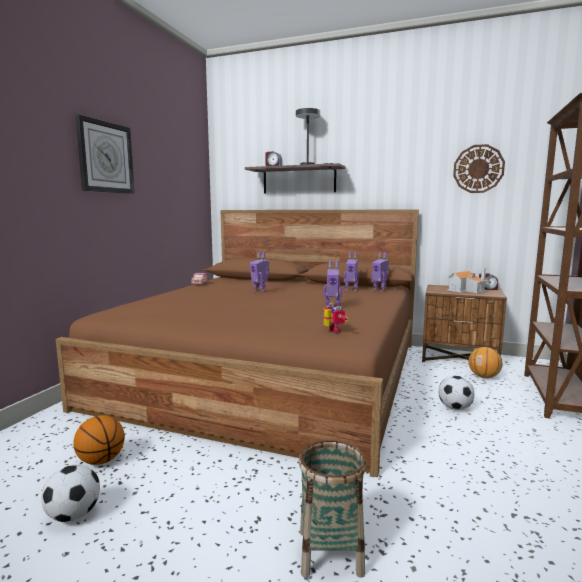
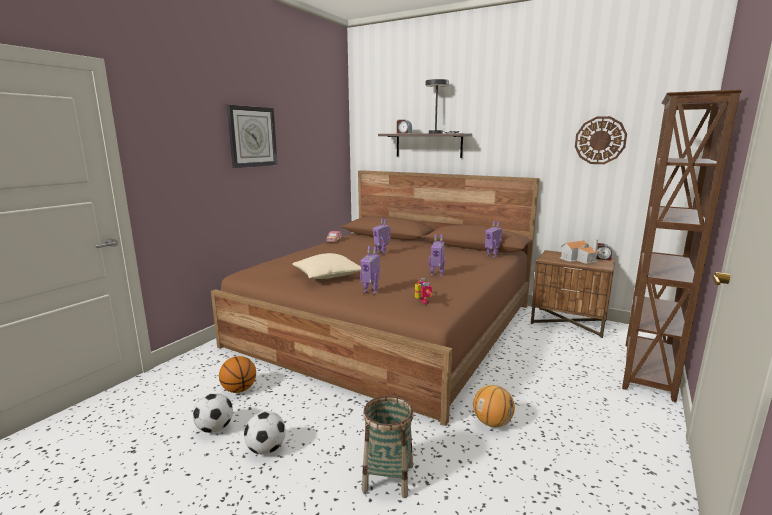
camera: 10 degrees right, 5 degrees up
toy robot [344,252,359,291] -> toy robot moved to [360,246,381,294]
football [439,376,474,410] -> football moved to [244,411,286,454]
basketball [469,347,503,378] -> basketball moved to [473,385,515,427]
none -> beige pillow [292,253,361,279]

